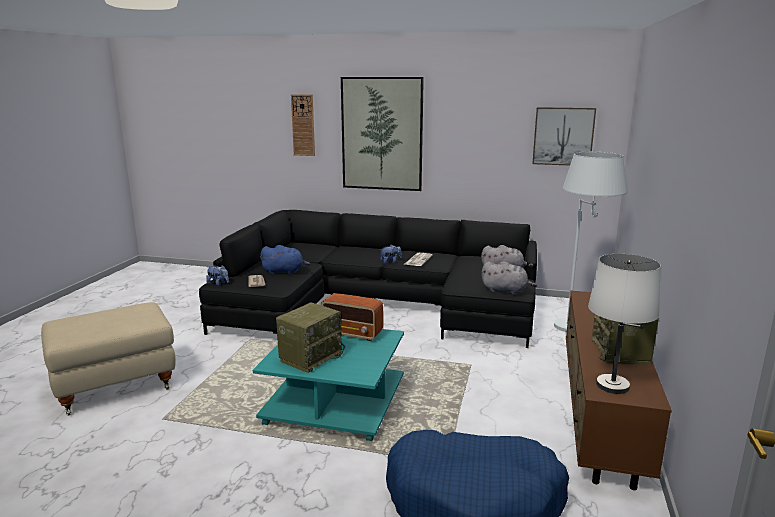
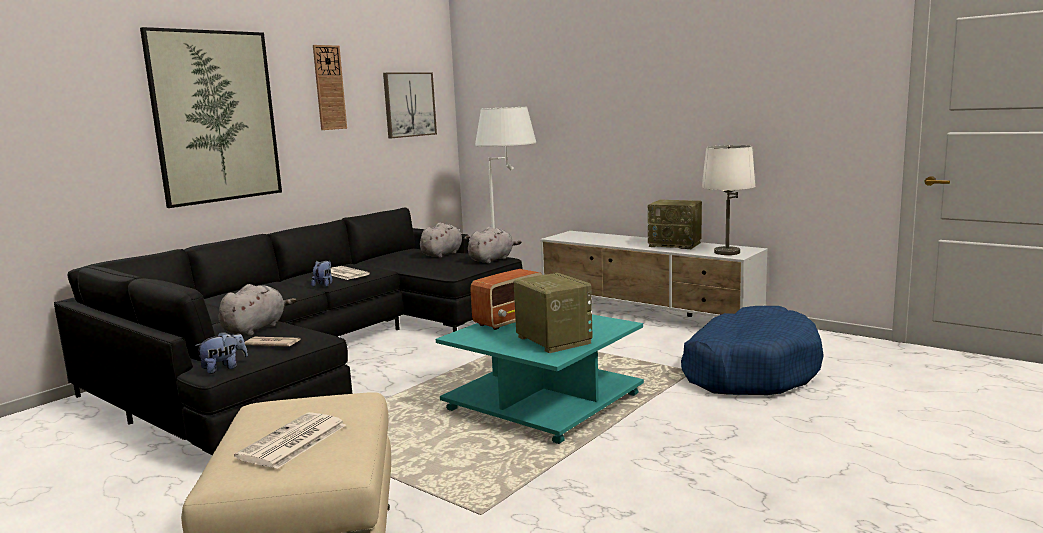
camera: 65 degrees left, 5 degrees down
blue plush toy [260,245,310,274] -> grey plush toy [219,284,296,336]
wall clock [291,94,315,156] -> wall clock moved to [313,45,347,130]
brown tv stand [566,291,672,490] -> white tv stand [540,231,768,317]
none -> newspaper [234,412,346,469]

